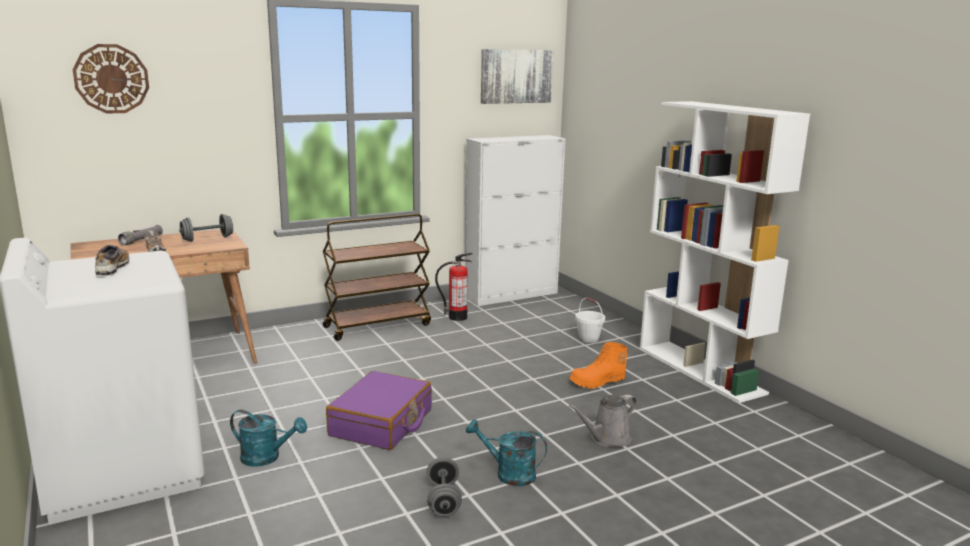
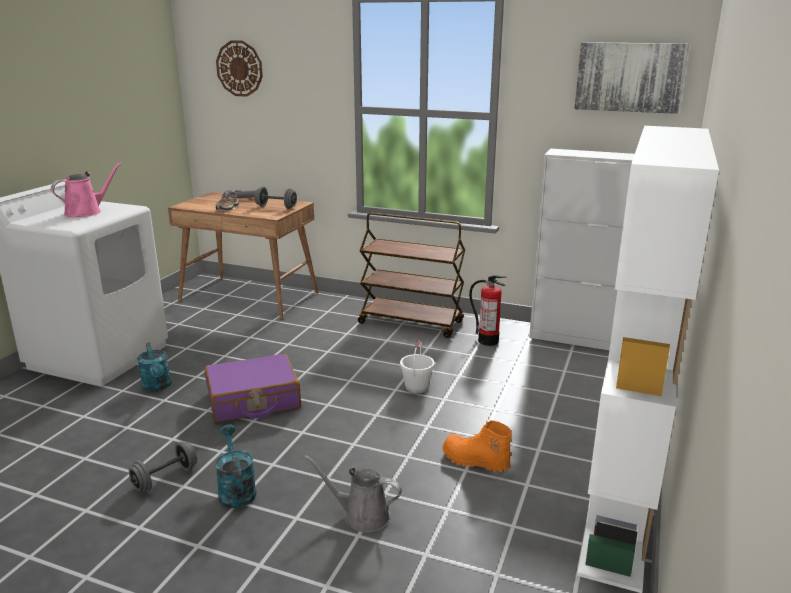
camera: 50 degrees right, 5 degrees up
shoe [95,245,129,276] -> pink watering can [51,162,122,217]
white bucket [575,297,605,343] -> white bucket moved to [400,340,434,393]

